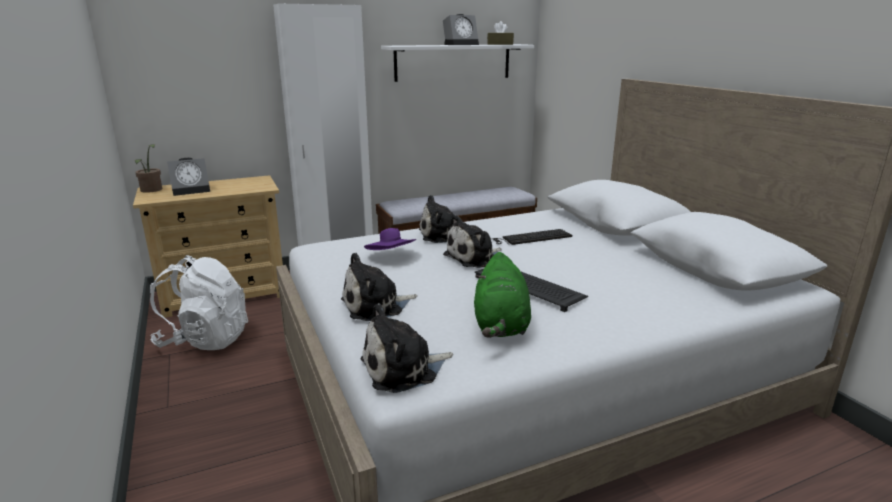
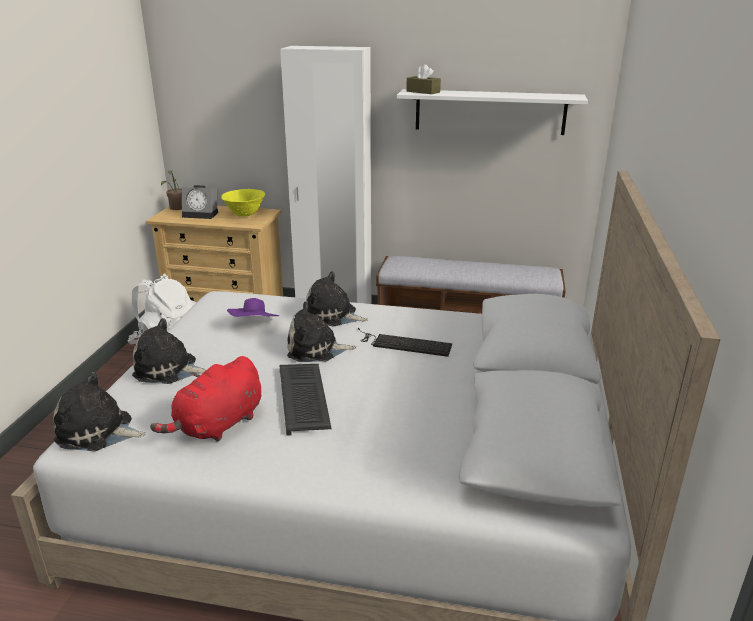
camera: 35 degrees right, 5 degrees up
alarm clock [443,14,479,45] -> none
green plush toy [474,252,531,338] -> red plush toy [150,356,261,442]
brown tissue box [487,21,514,45] -> brown tissue box moved to [406,64,441,94]
none -> yellow bowl [221,189,265,217]

